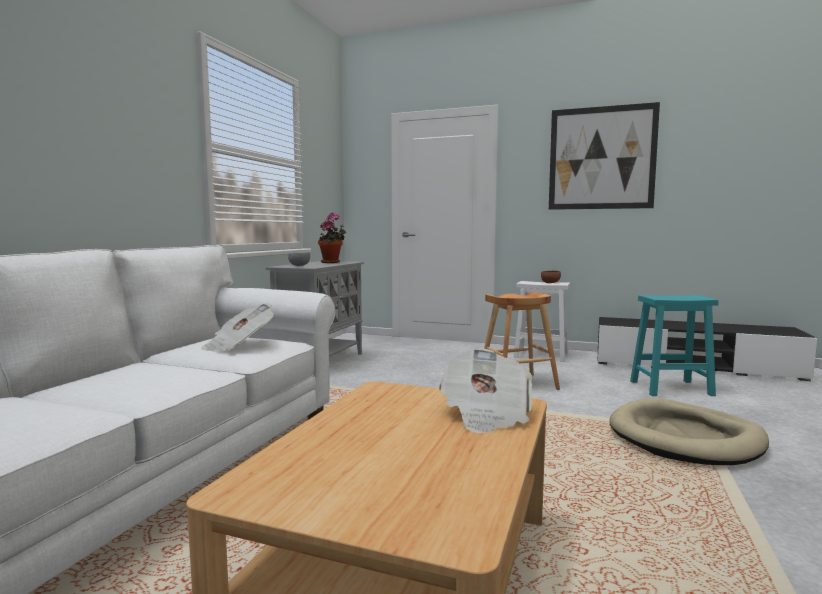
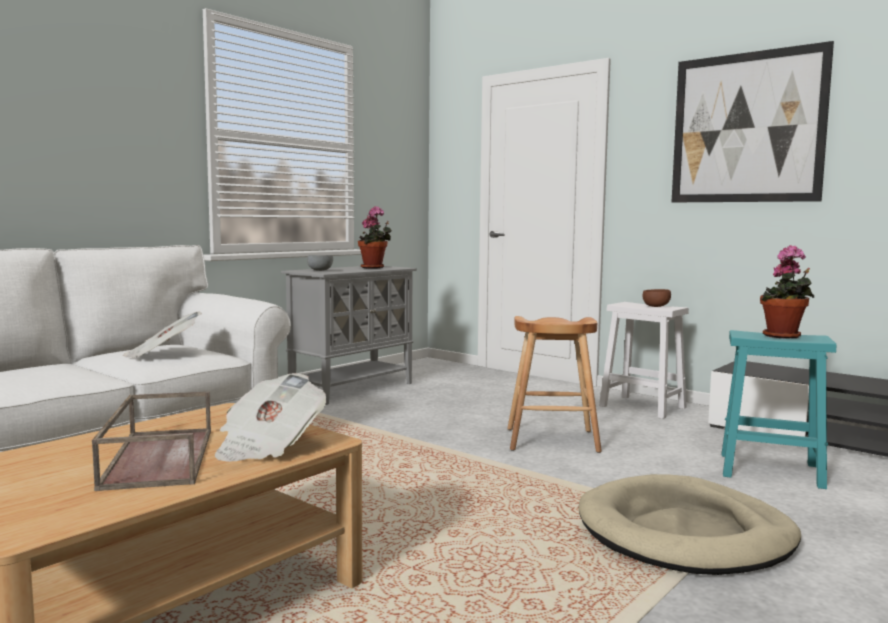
camera: 20 degrees right, 0 degrees up
none -> brown tray [92,392,211,491]
none -> potted plant [760,245,814,339]

